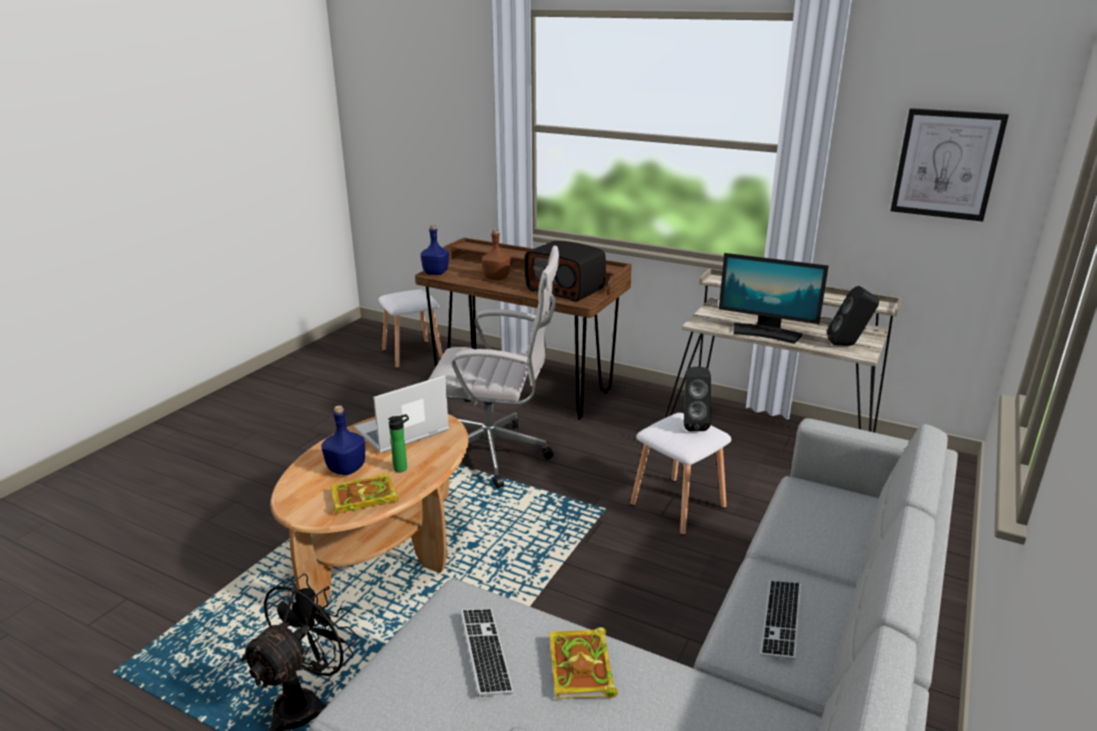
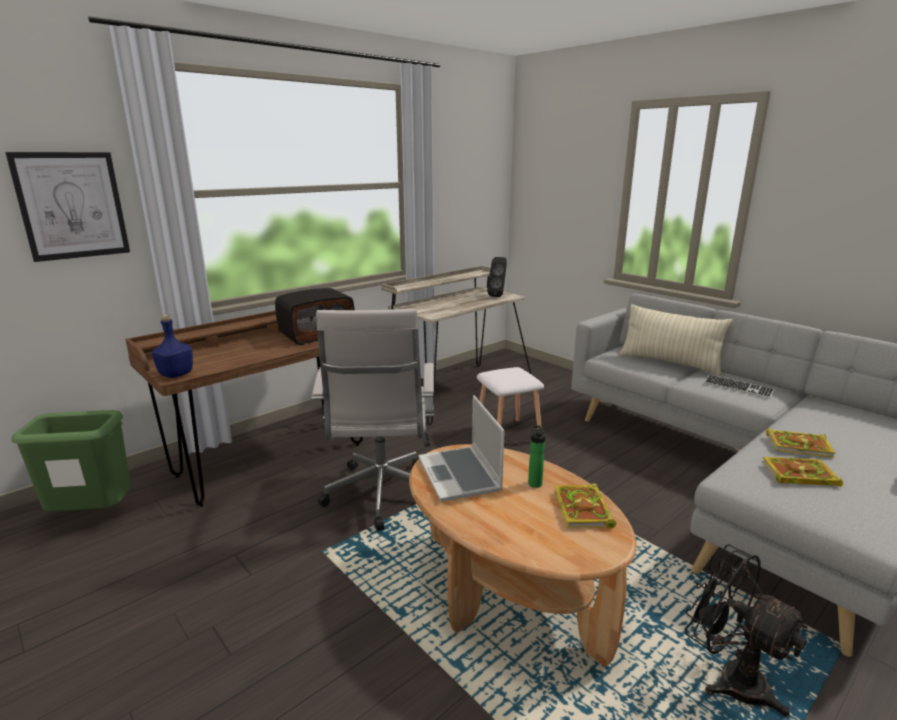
camera: 70 degrees left, 5 degrees down
blue bottle [321,405,365,475] -> none
white stool [378,289,443,368] -> green trash can [11,410,131,512]
white office chair [429,246,559,488] -> white office chair turned 150 degrees clockwise [312,309,434,531]
keyboard [461,608,514,697] -> book [762,457,843,487]
brown bottle [482,229,511,280] -> none
black speaker [684,367,711,431] -> none
monitor [719,253,829,344] -> none
picture [890,108,1009,222] -> picture moved to [5,152,130,262]
none -> beige pillow [619,304,733,376]

